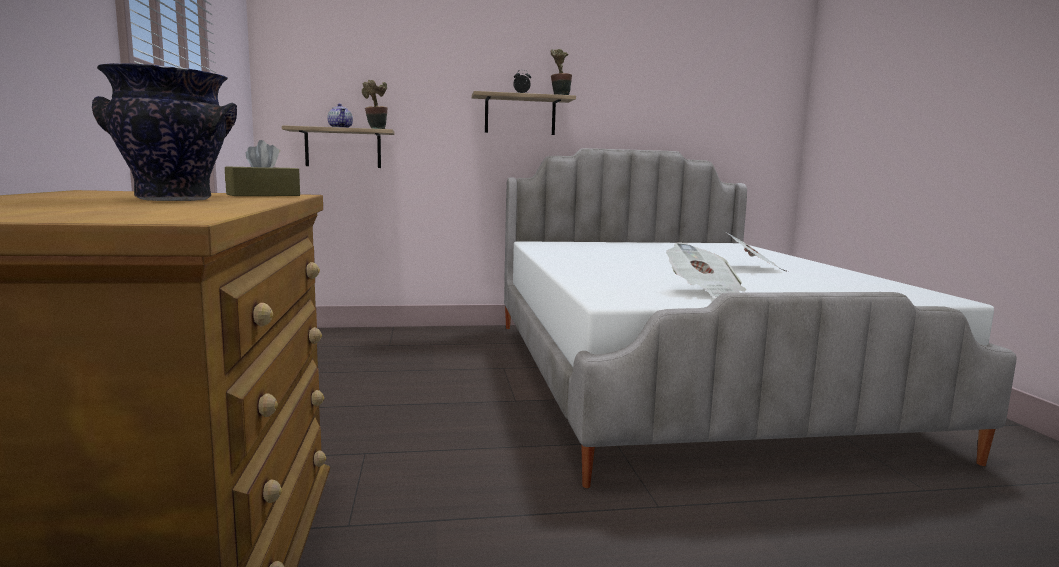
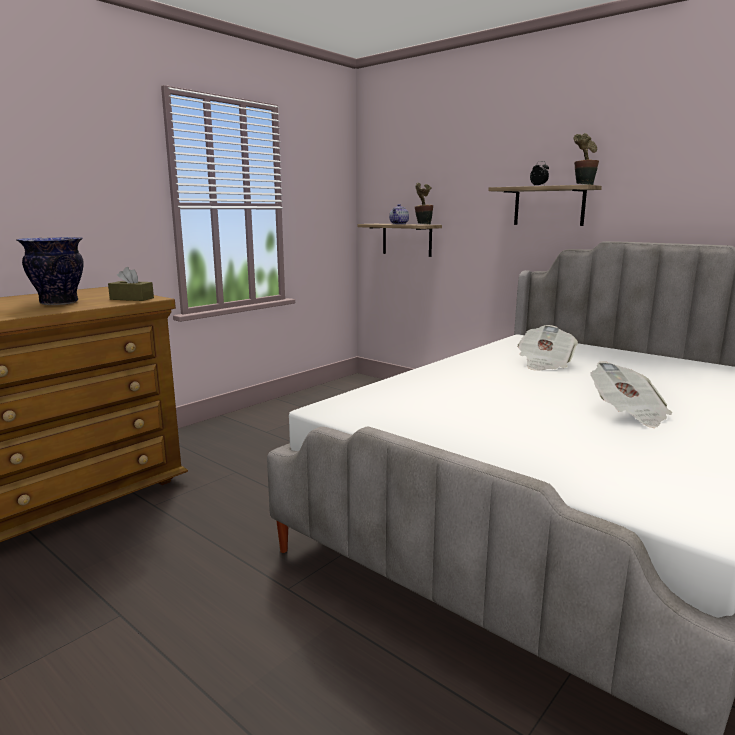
camera: 50 degrees right, 5 degrees up
newspaper [666,242,746,298] -> newspaper moved to [517,325,578,371]

